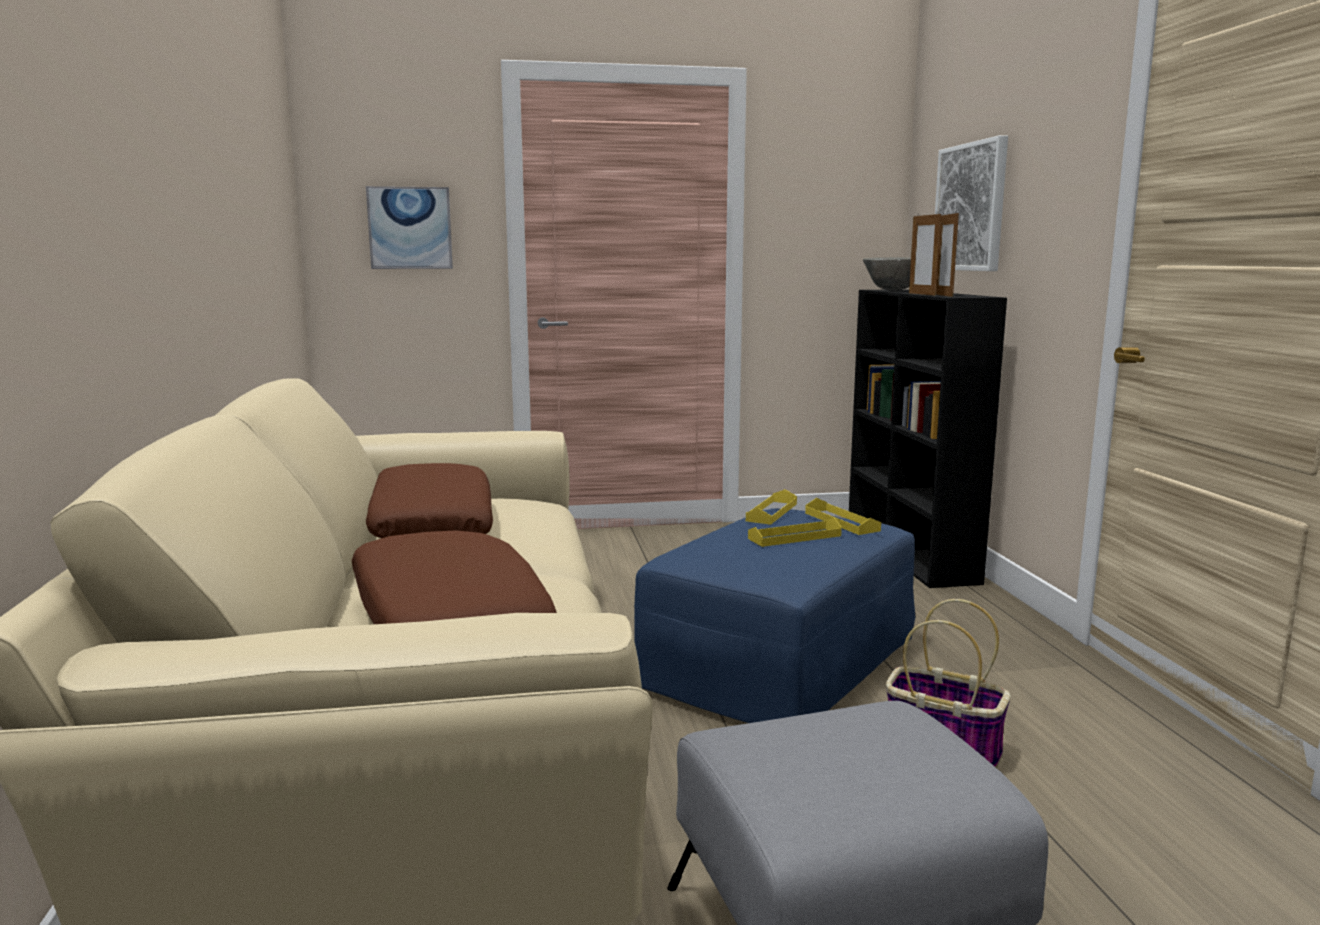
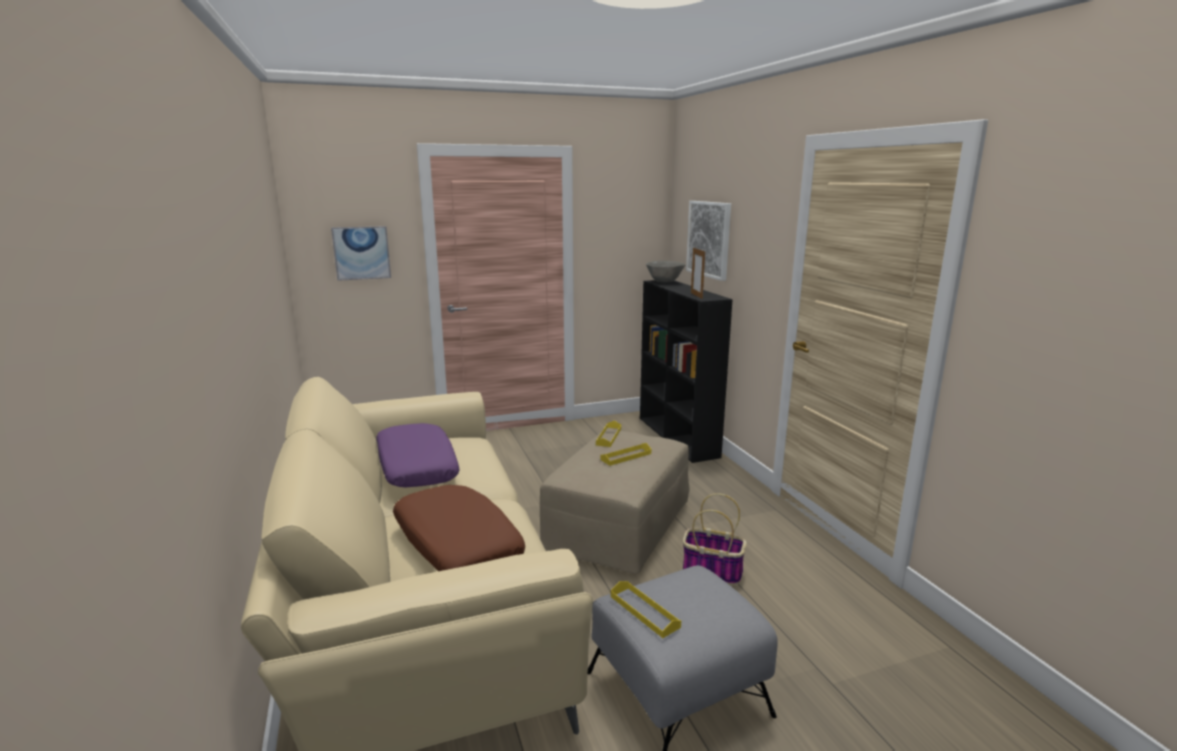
camera: 10 degrees left, 5 degrees up
brown pillow [366,463,493,538] -> purple pillow [376,423,460,487]
blue ottoman [634,508,915,723] -> beige ottoman [540,429,690,574]
yellow tray [805,498,881,535] -> yellow tray moved to [611,581,681,638]
picture frame [909,211,941,296] -> none

